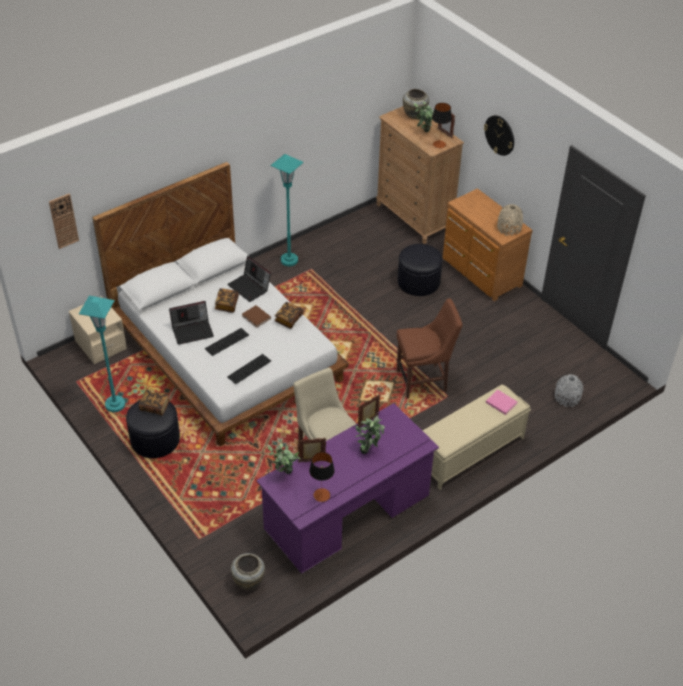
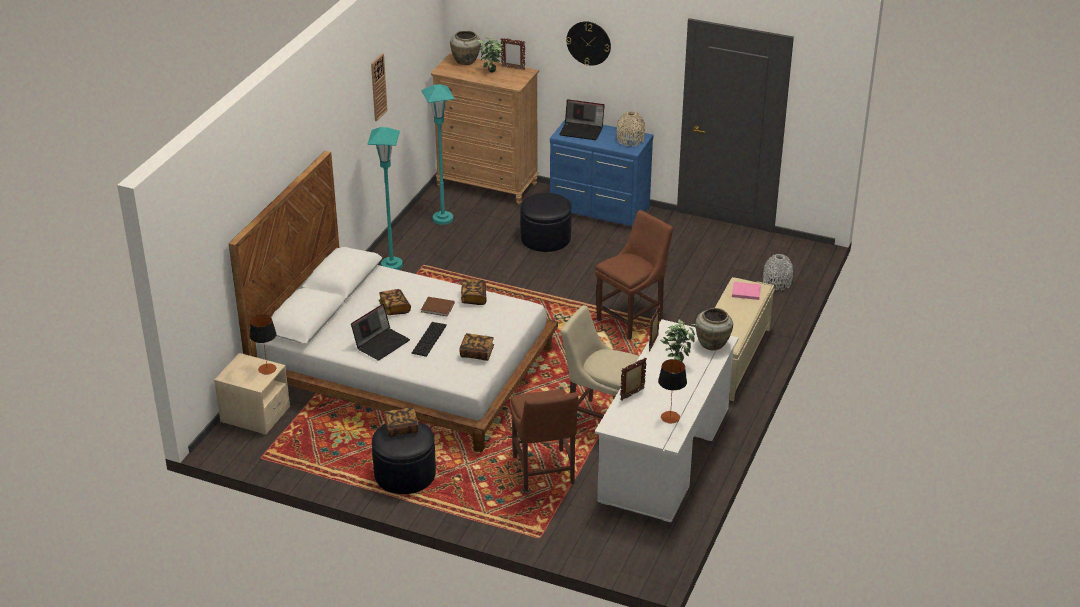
camera: 30 degrees left, 10 degrees down
wall clock [49,193,79,249] -> wall clock moved to [371,53,387,121]
turquoise floor lamp [79,296,125,412] -> turquoise floor lamp moved to [421,84,455,225]
laptop [227,256,271,302] -> laptop moved to [559,99,605,140]
keyboard [227,354,271,384] -> book [459,333,494,361]
beige vase [231,553,265,590] -> beige vase moved to [695,308,733,350]
purple desk [257,403,439,574] -> white desk [595,319,738,522]
potted plant [268,443,301,474] -> none
table lamp [432,103,452,148] -> table lamp moved to [250,314,276,374]
brown dresser [443,188,533,301] -> blue dresser [550,120,653,226]
none -> brown chair [510,389,578,491]

